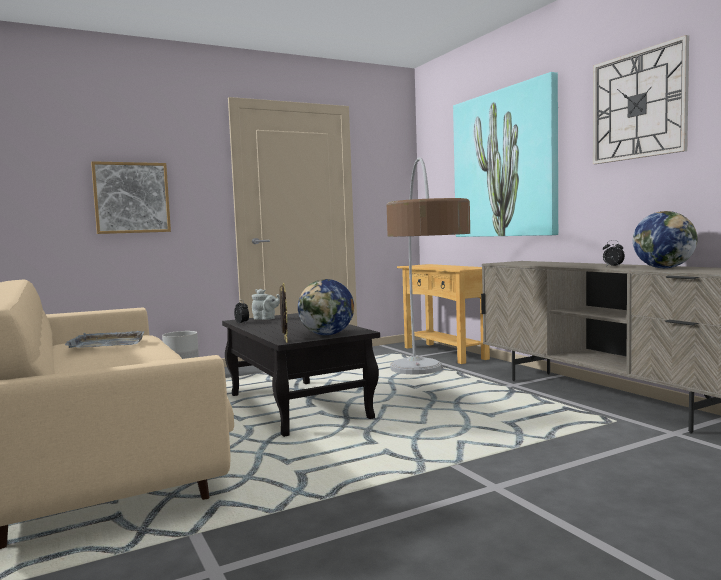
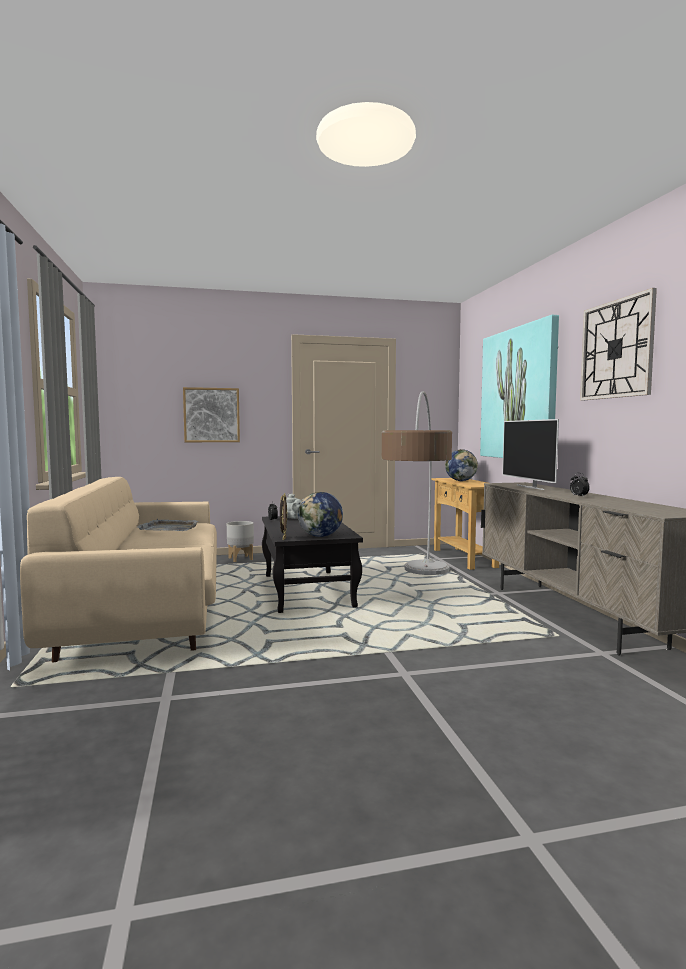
camera: 15 degrees right, 0 degrees up
globe [633,211,698,268] -> globe moved to [445,449,478,481]
none -> television [502,419,559,490]

